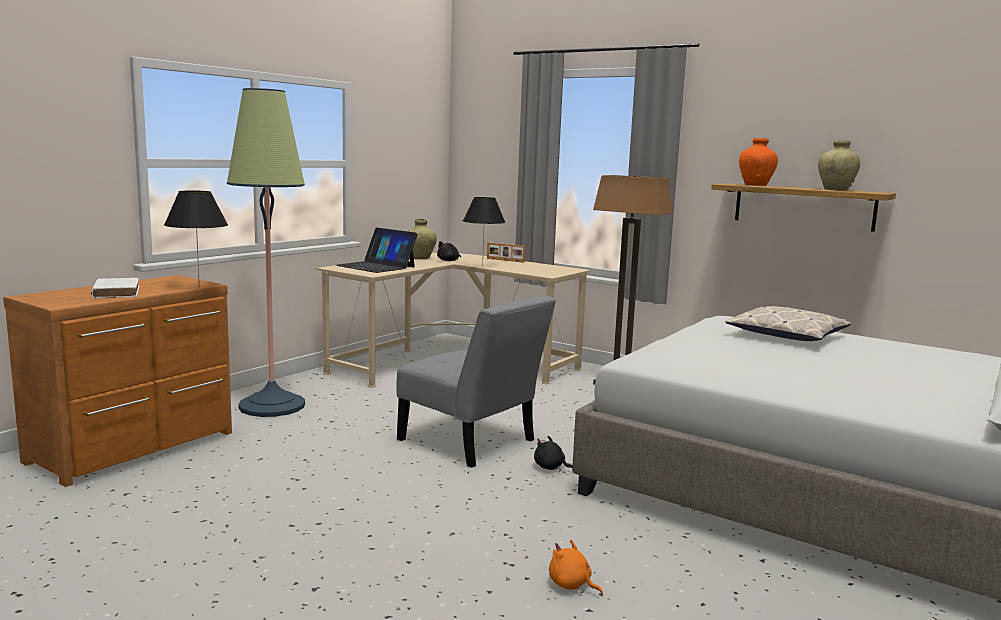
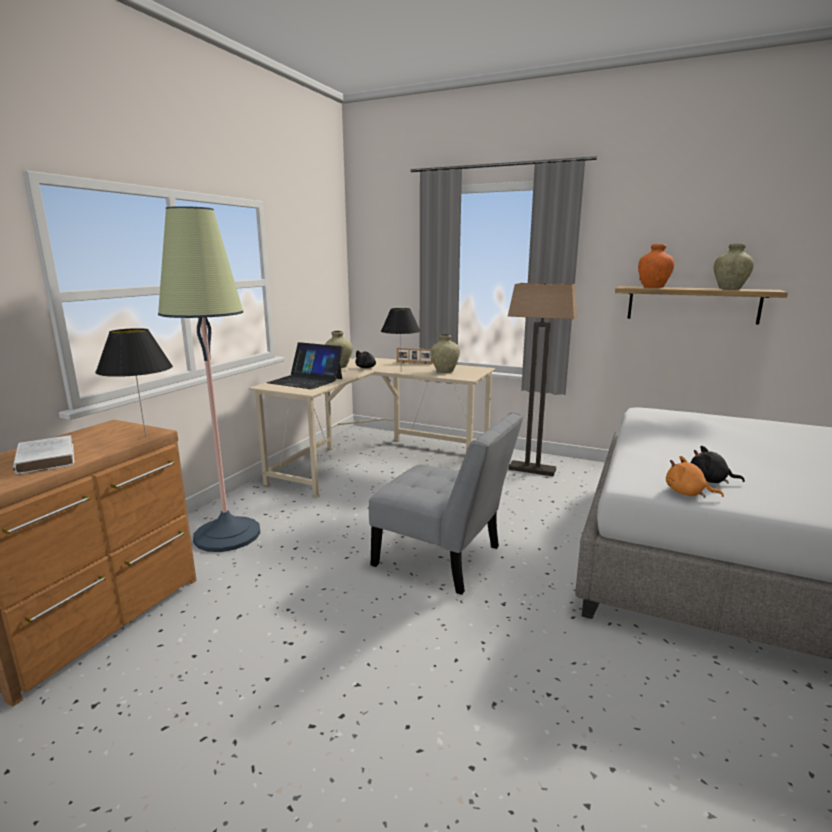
camera: 10 degrees left, 5 degrees up
black plush toy [534,436,573,471] -> black plush toy moved to [690,446,745,484]
orange plush toy [549,540,603,595] -> orange plush toy moved to [666,456,724,498]
pillow [725,306,851,341] -> none
none -> beige vase [430,334,460,373]

